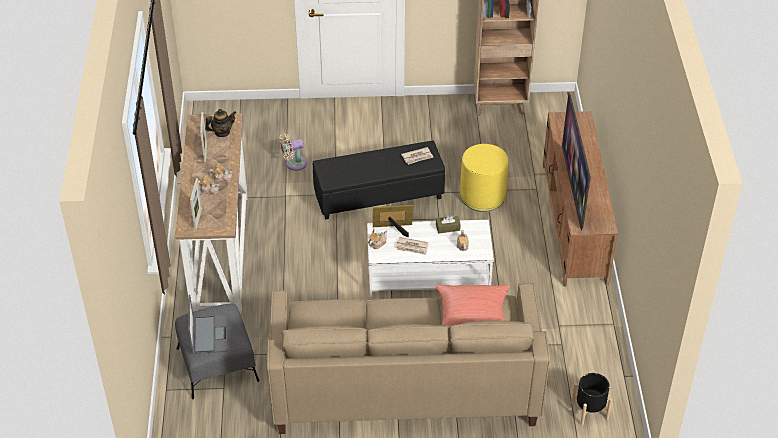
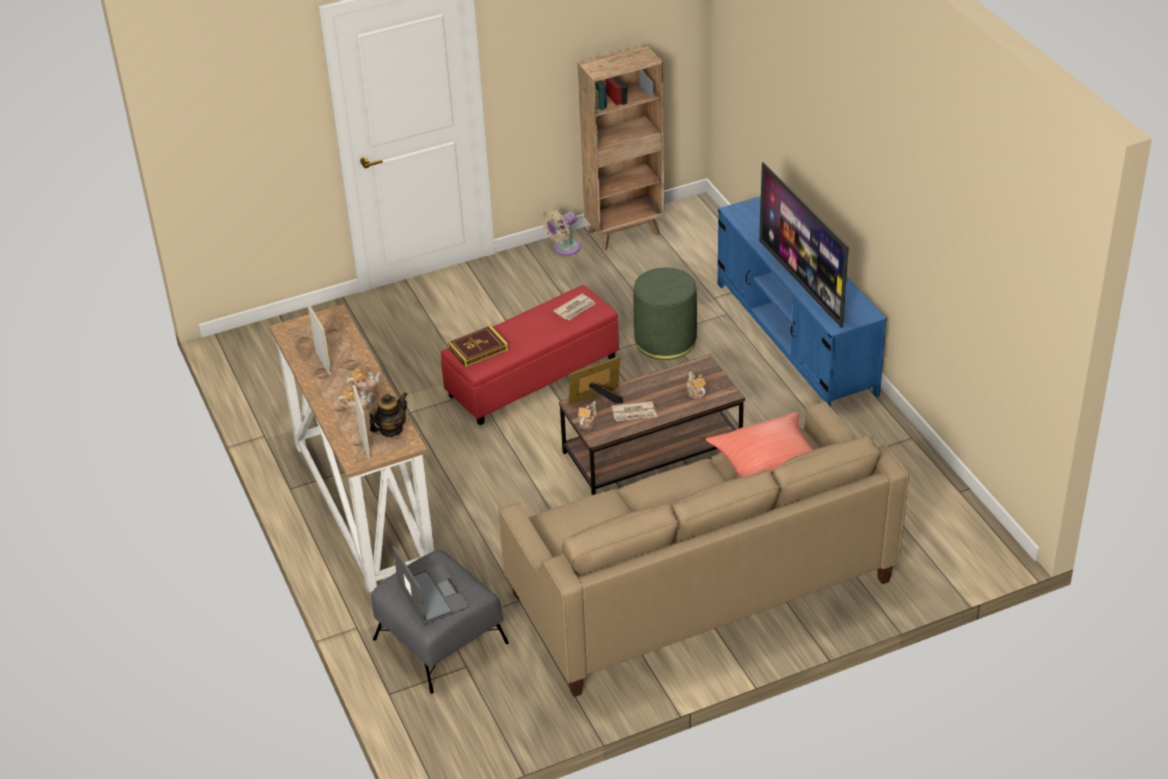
camera: 20 degrees left, 5 degrees down
teapot [205,109,236,137] -> teapot moved to [370,393,407,437]
beige fan [280,133,307,171] -> beige fan moved to [542,208,581,256]
black ottoman [313,141,445,219] -> red ottoman [441,285,619,425]
white coffee table [367,220,494,297] -> brown coffee table [559,354,745,495]
brown tissue box [436,215,461,234] -> none
yellow ottoman [460,144,508,212] -> green ottoman [634,268,697,360]
brown tv stand [543,111,618,287] -> blue tv stand [718,196,887,407]
black planter [571,373,612,426] -> none
none -> book [448,326,509,367]

